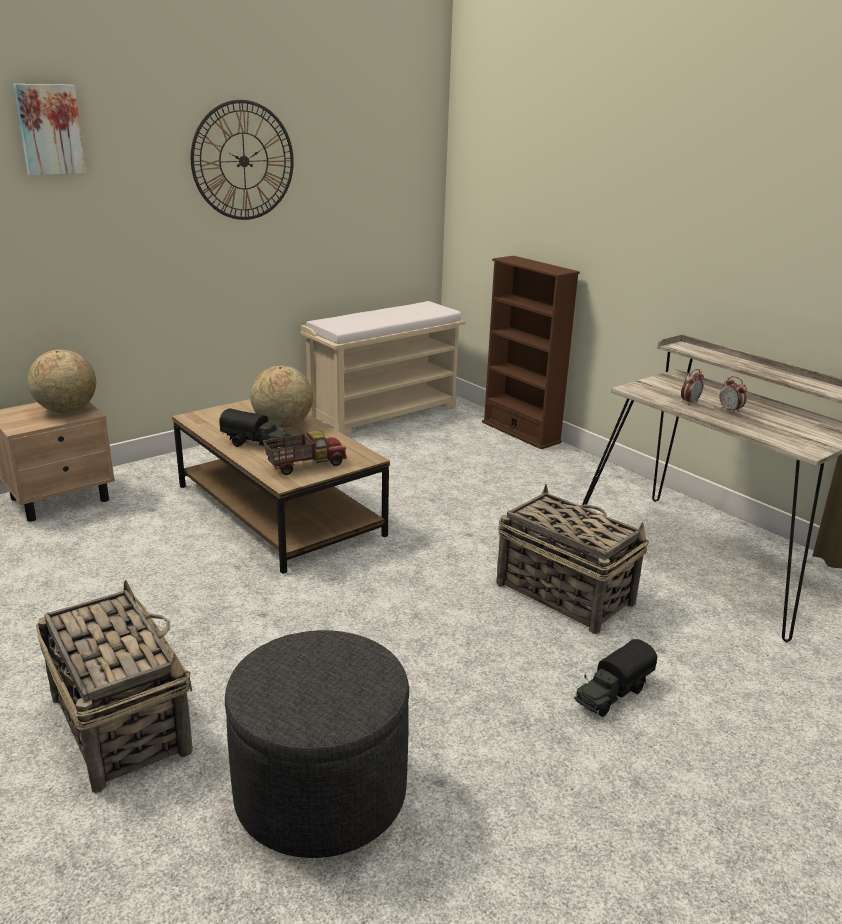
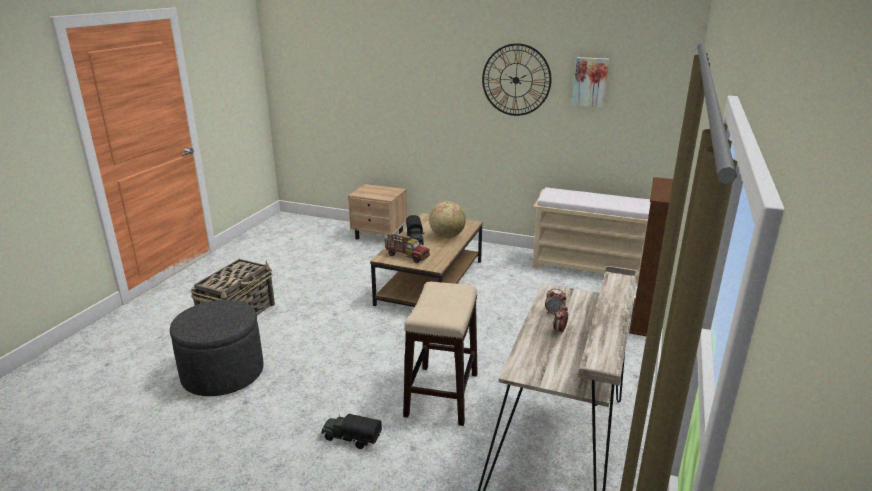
camera: 60 degrees right, 0 degrees up
picture [14,84,86,176] -> picture moved to [572,57,609,107]
globe [28,350,96,413] -> none
basket [496,484,649,634] -> stool [403,282,478,426]

